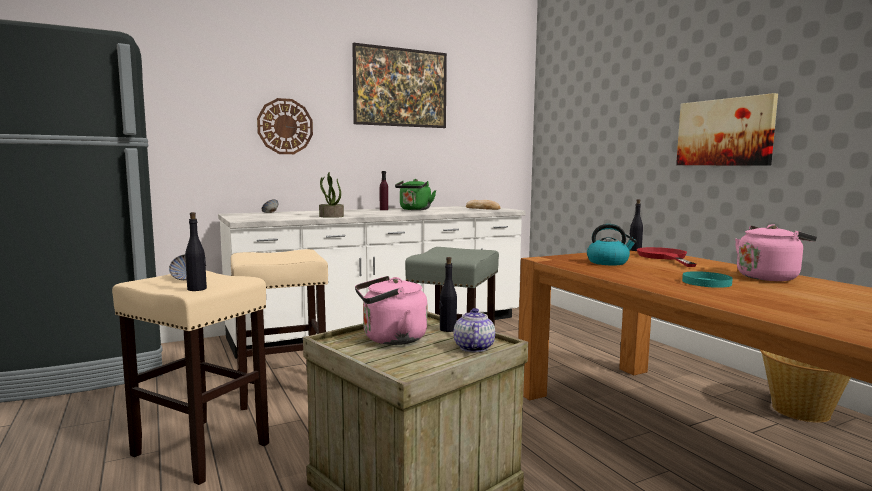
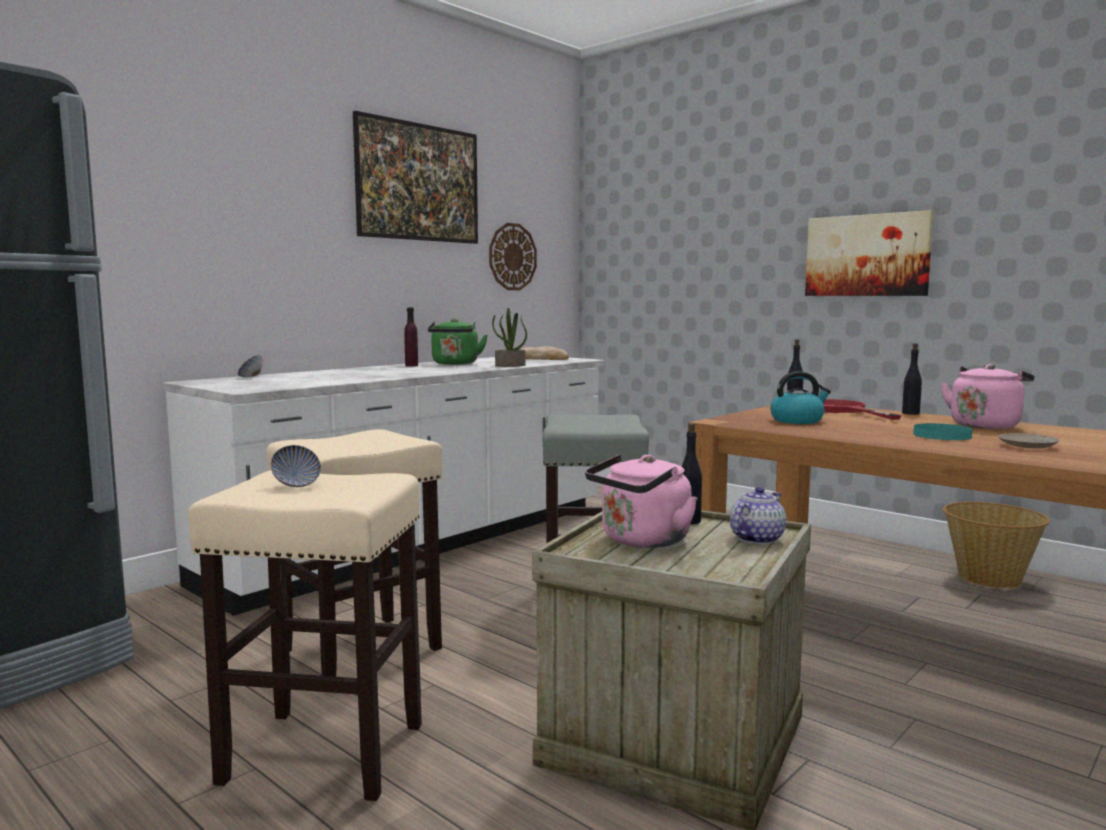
camera: 20 degrees left, 0 degrees up
black bottle [185,212,207,291] -> black bottle moved to [902,343,922,415]
wall clock [257,98,313,154] -> wall clock moved to [489,223,537,290]
potted plant [319,172,344,218] -> potted plant moved to [492,308,527,367]
teapot [454,308,495,352] -> teapot turned 60 degrees clockwise [730,487,786,545]
none -> beige plate [998,433,1059,448]

